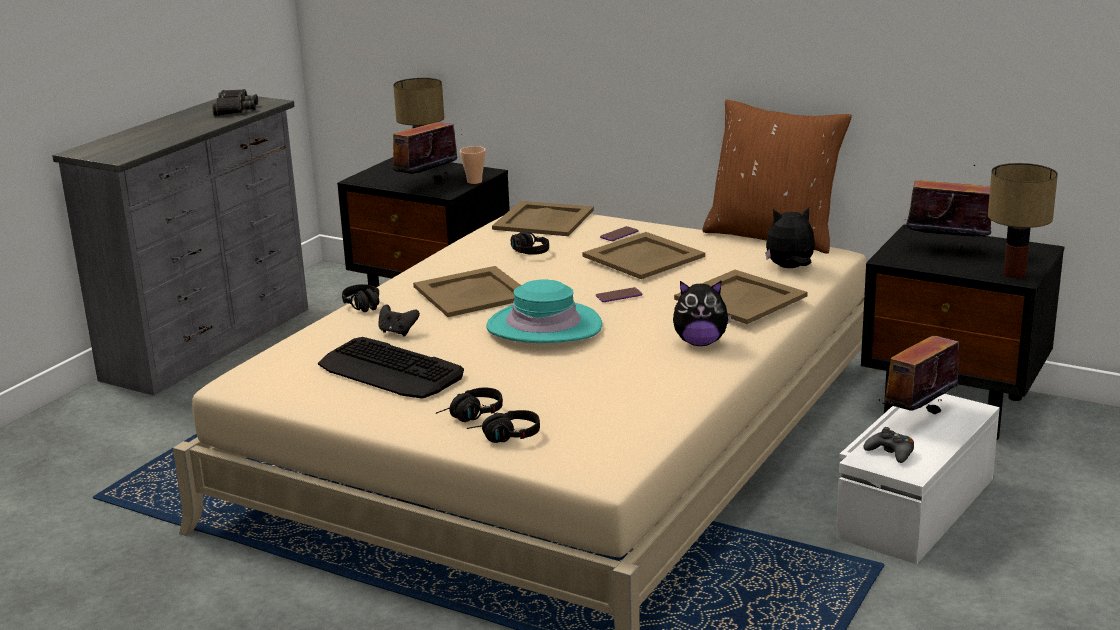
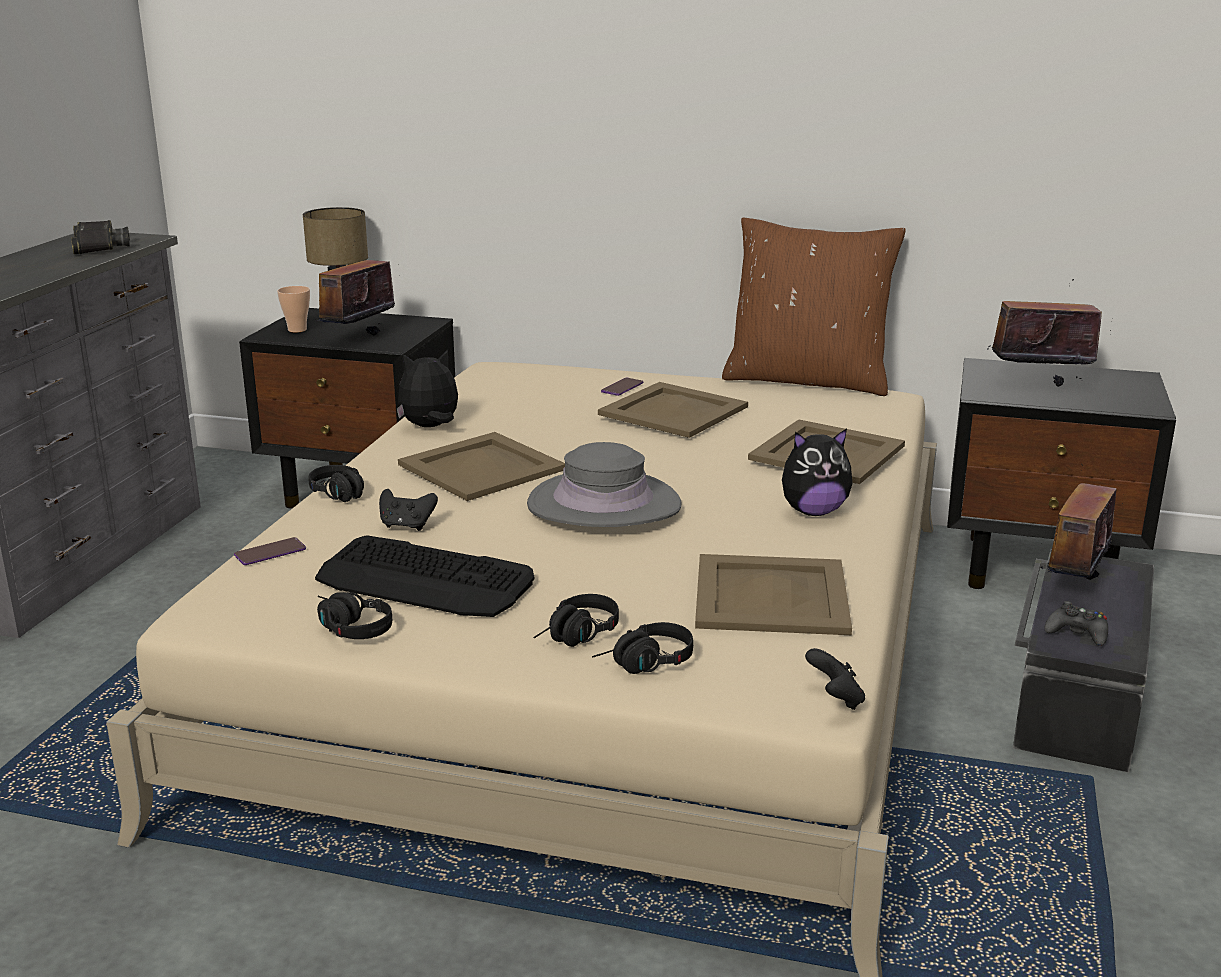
camera: 15 degrees left, 0 degrees up
cup [460,146,486,184] -> cup moved to [277,286,310,332]
turquoise hat [486,280,602,343] -> grey hat [527,442,682,527]
beige tray [492,201,594,236] -> beige tray moved to [695,554,852,635]
black headphones [511,232,549,255] -> black headphones moved to [317,592,392,639]
phone [596,287,643,302] -> phone moved to [234,537,306,565]
plush toy [765,207,815,268] -> plush toy moved to [397,350,458,427]
white storage box [836,394,1000,565] -> black storage box [1013,549,1154,772]
table lamp [988,163,1058,278] -> none
none -> black game controller [805,648,865,710]

